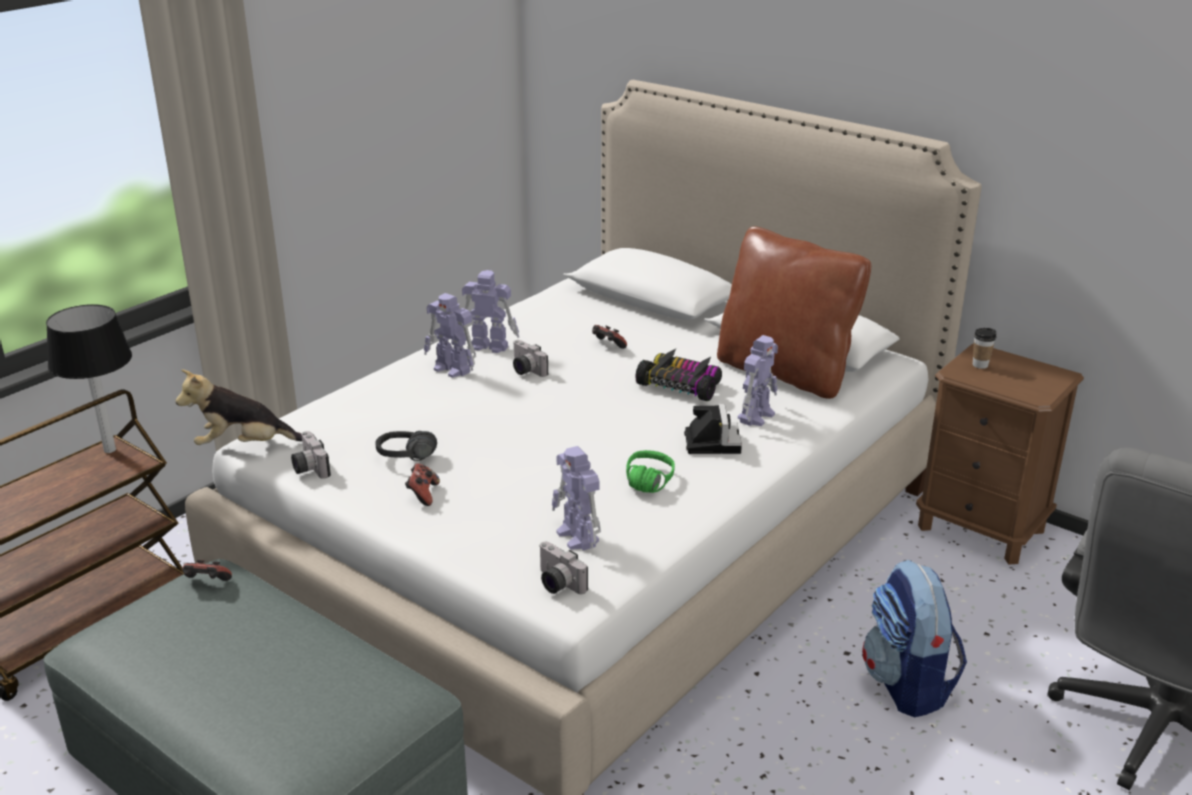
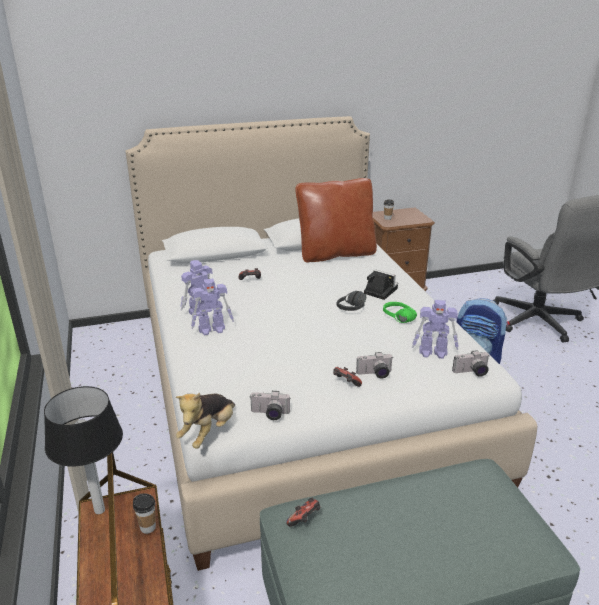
camera: 55 degrees left, 0 degrees up
black headphones [375,431,437,461] -> black headphones moved to [337,291,366,311]
camera [513,340,548,377] -> camera moved to [356,352,393,379]
toy car [635,349,722,401] -> none
toy robot [738,335,778,426] -> none
none -> cup [133,493,156,534]

